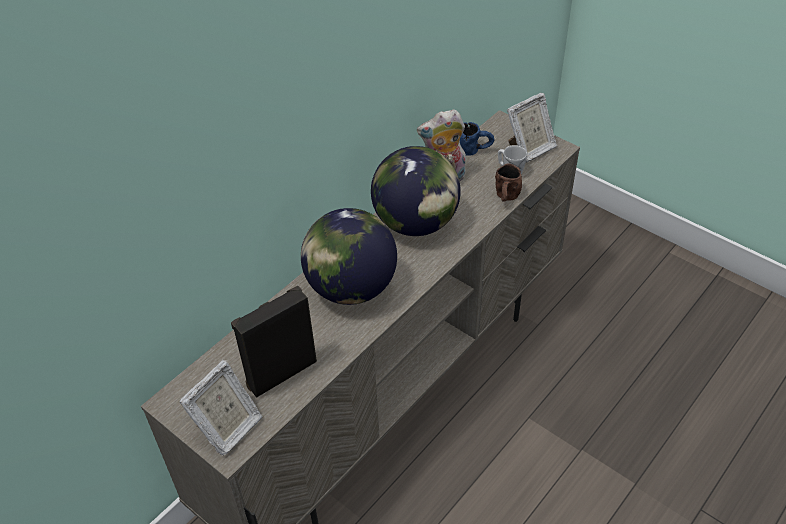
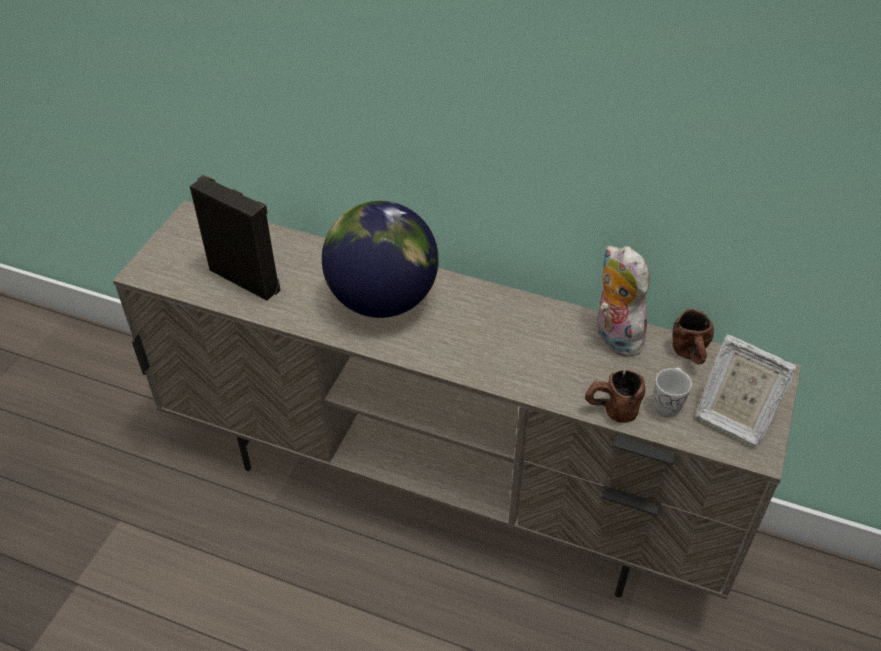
camera: 70 degrees right, 0 degrees up
picture frame [179,360,262,456] -> none
globe [371,146,461,236] -> none
blue mug [460,122,494,156] -> brown mug [672,309,714,364]

